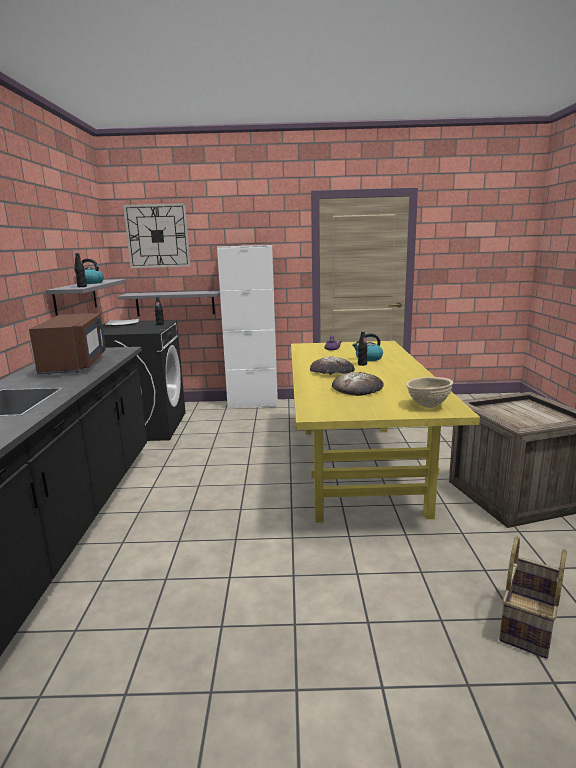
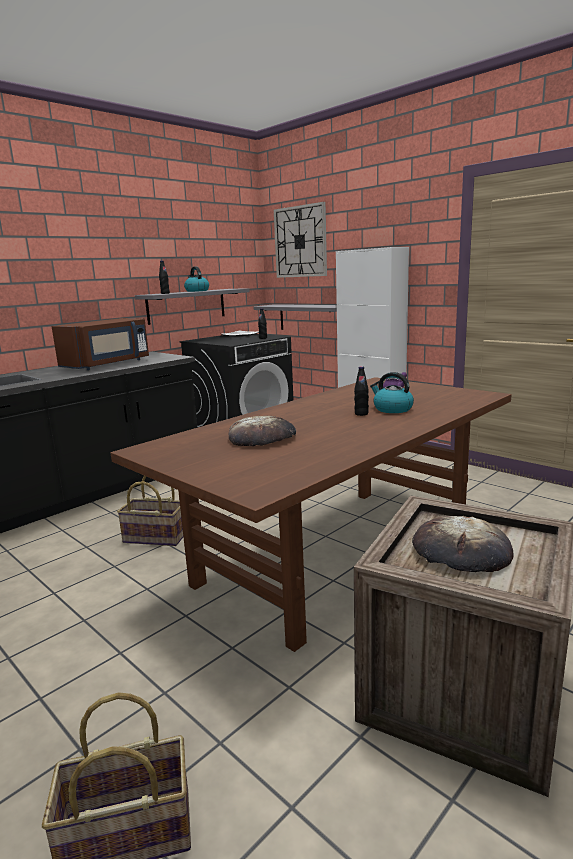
camera: 45 degrees right, 0 degrees up
yellow dining table [291,341,480,522] -> brown dining table [111,377,512,652]
bread [310,356,355,375] -> bread moved to [412,516,513,572]
beige bowl [406,377,453,408] -> none
none -> basket [117,476,183,546]

